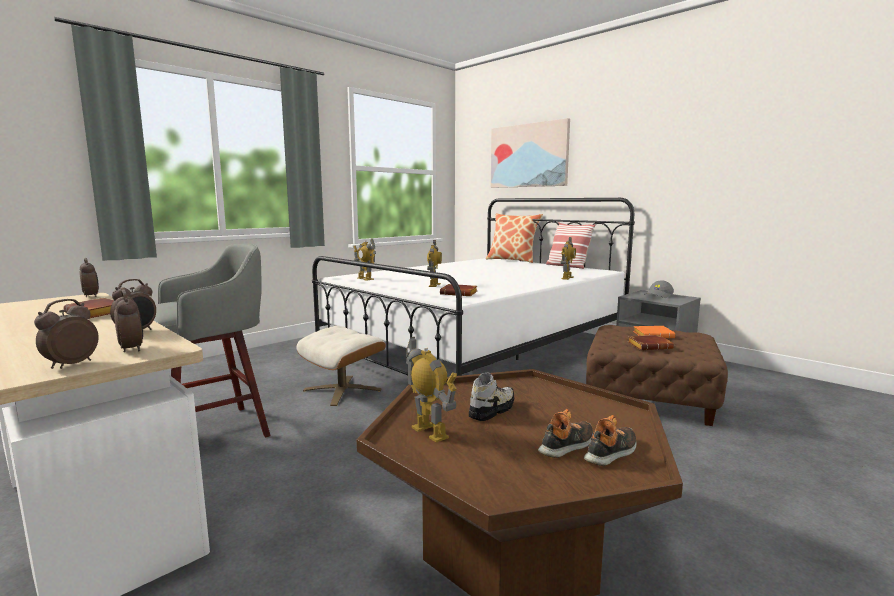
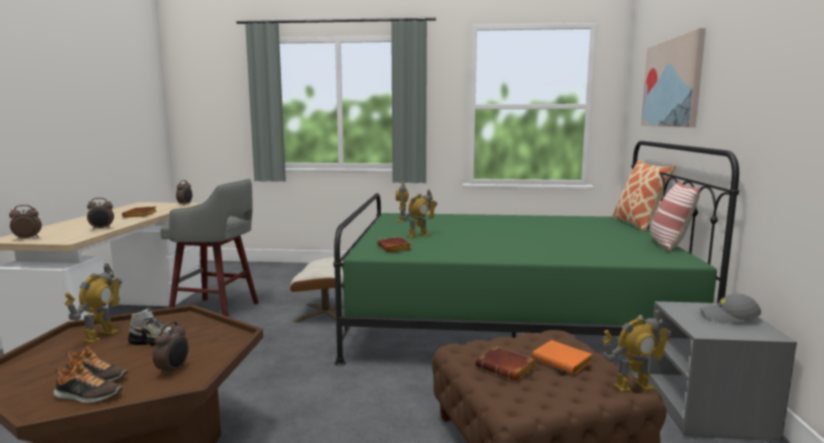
camera: 50 degrees right, 0 degrees up
alarm clock [114,289,143,352] -> alarm clock moved to [153,321,189,376]
white bed [312,198,635,376] -> green bed [333,141,739,366]
toy robot [560,237,576,280] -> toy robot moved to [602,308,672,392]

